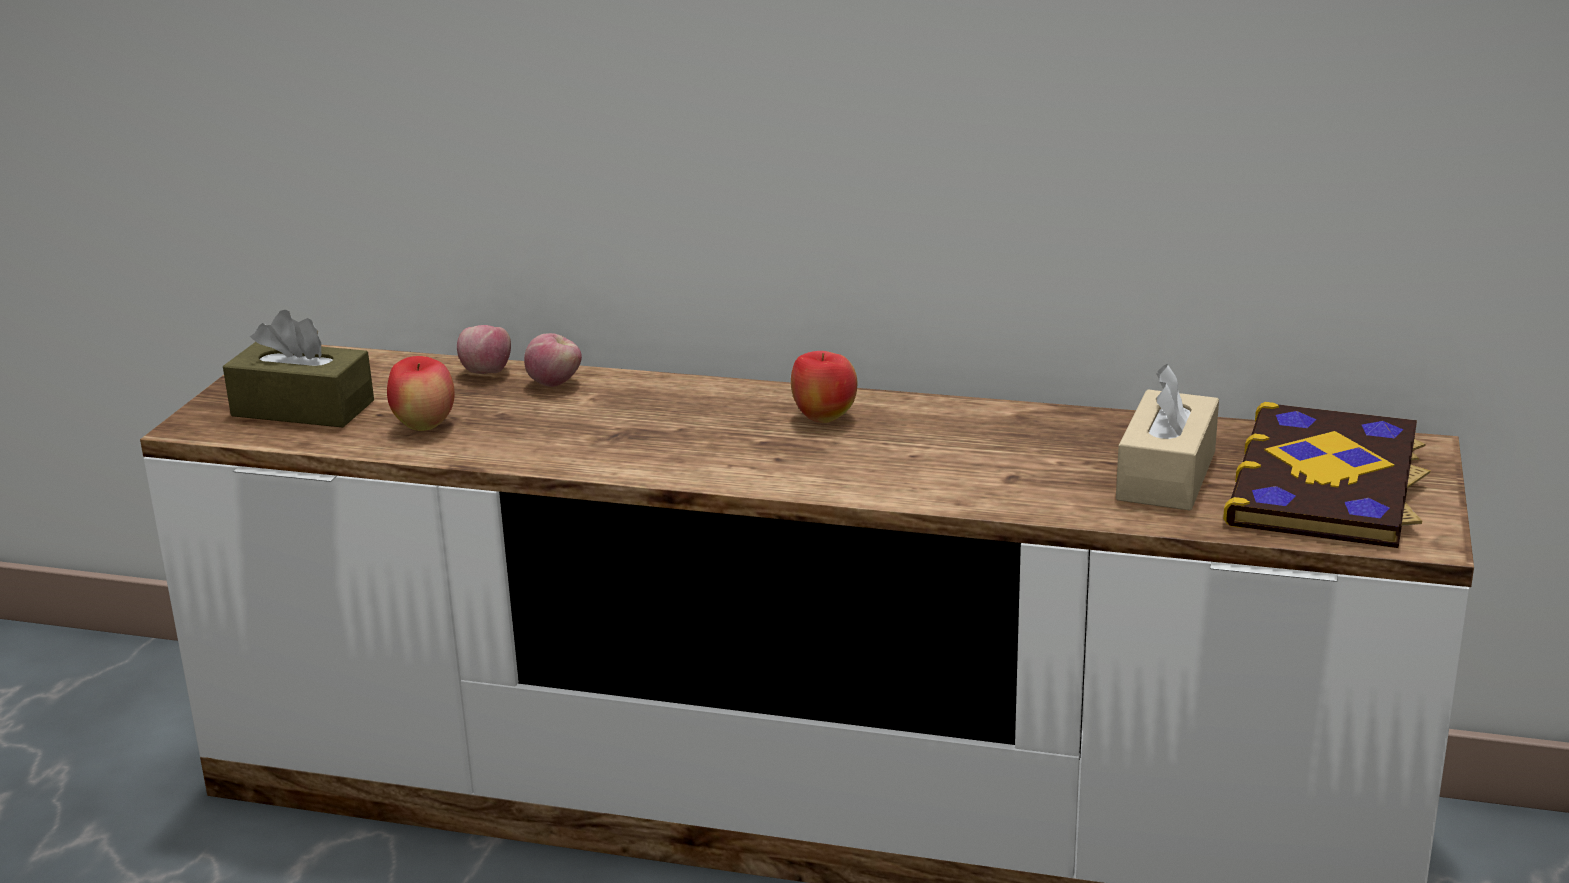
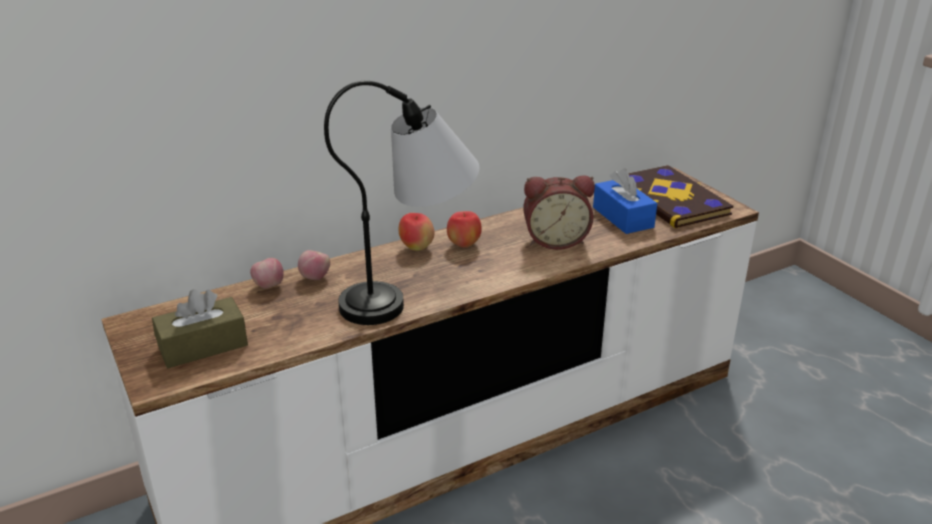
camera: 45 degrees left, 5 degrees up
apple [387,356,454,431] -> apple moved to [399,213,435,251]
beige tissue box [1116,364,1219,510] -> blue tissue box [593,168,657,234]
none -> table lamp [324,81,479,325]
none -> alarm clock [523,175,595,250]

